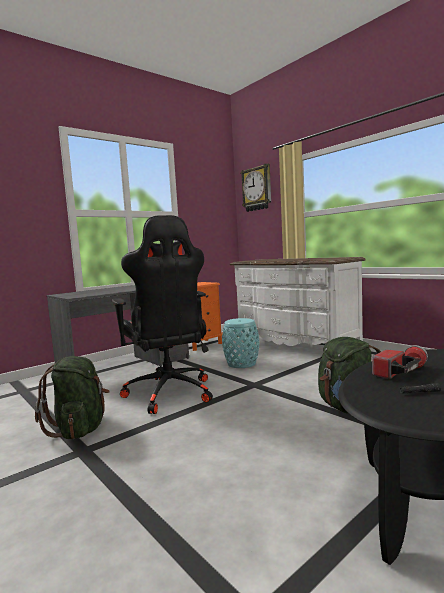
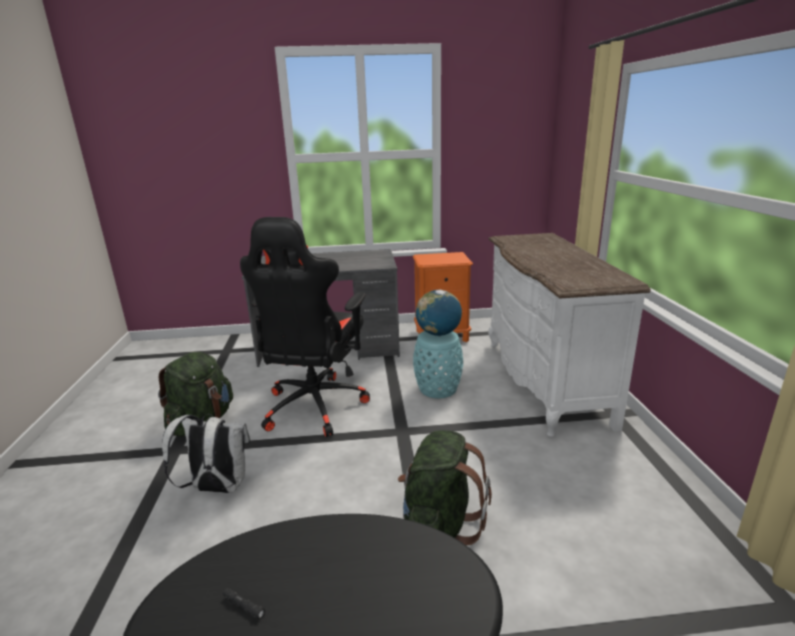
camera: 35 degrees right, 15 degrees up
wall clock [240,164,271,212] -> none
flashlight [372,345,428,379] -> none
none -> white backpack [162,414,250,493]
none -> globe [416,290,462,336]

